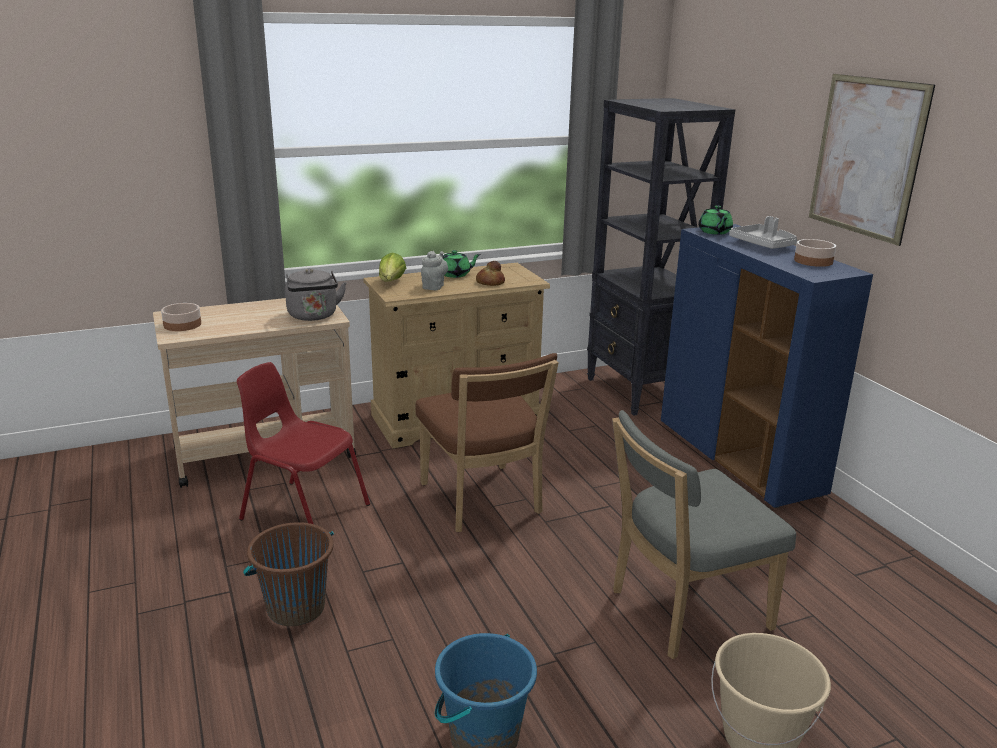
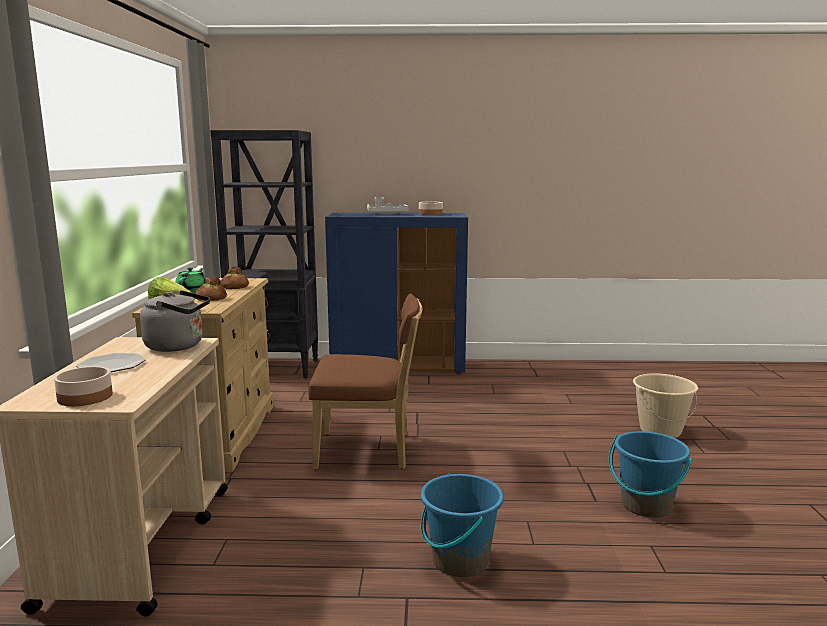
camera: 65 degrees left, 10 degrees down
red chair [237,362,370,524] -> none
brown bucket [243,522,334,626] -> blue bucket [421,473,504,577]
grey teapot [421,251,448,290] -> bread [195,276,227,301]
grey chair [612,410,796,659] -> none
green teapot [698,205,733,235] -> none
picture [809,74,935,246] -> none
none -> plate [76,353,146,372]

